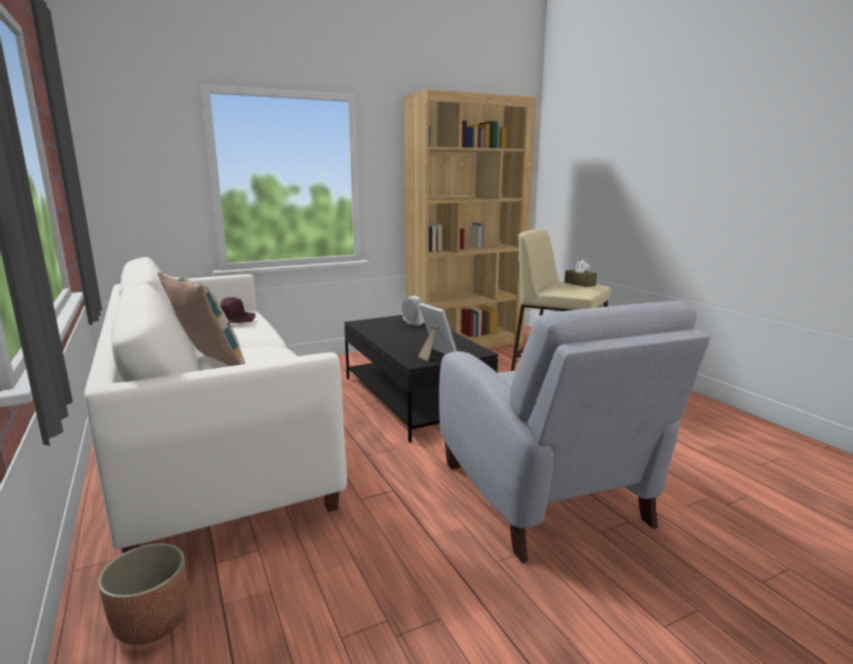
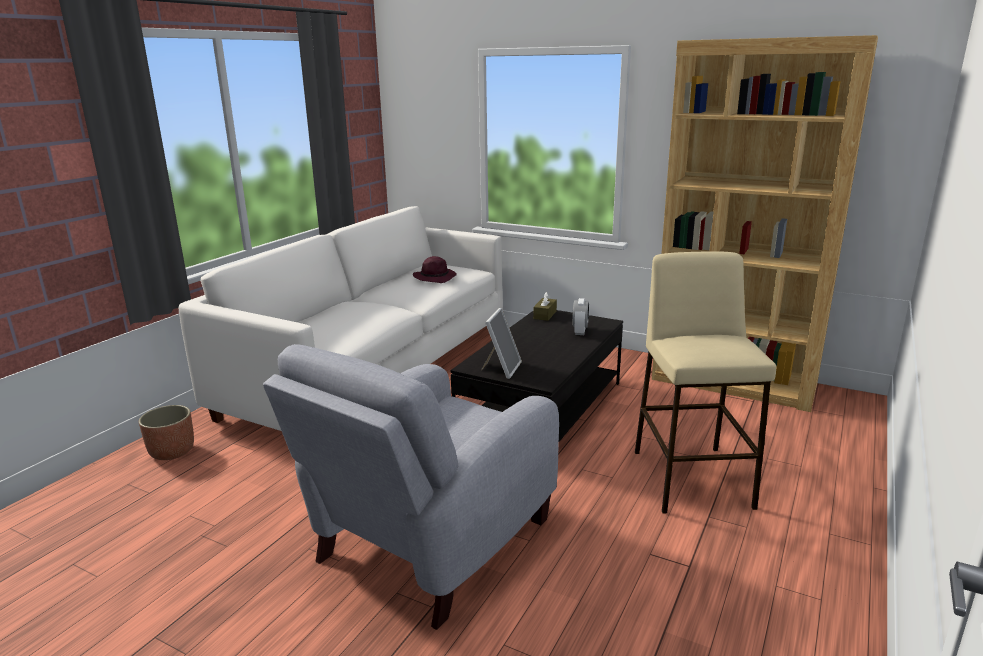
camera: 55 degrees right, 5 degrees up
pillow [157,272,245,366] -> none
brown tissue box [564,260,597,287] -> brown tissue box moved to [533,292,557,321]

